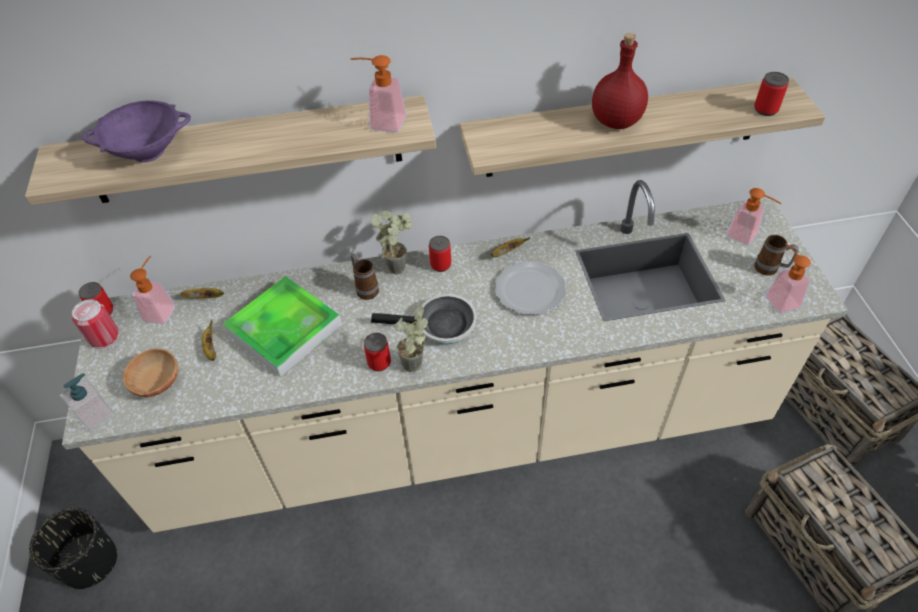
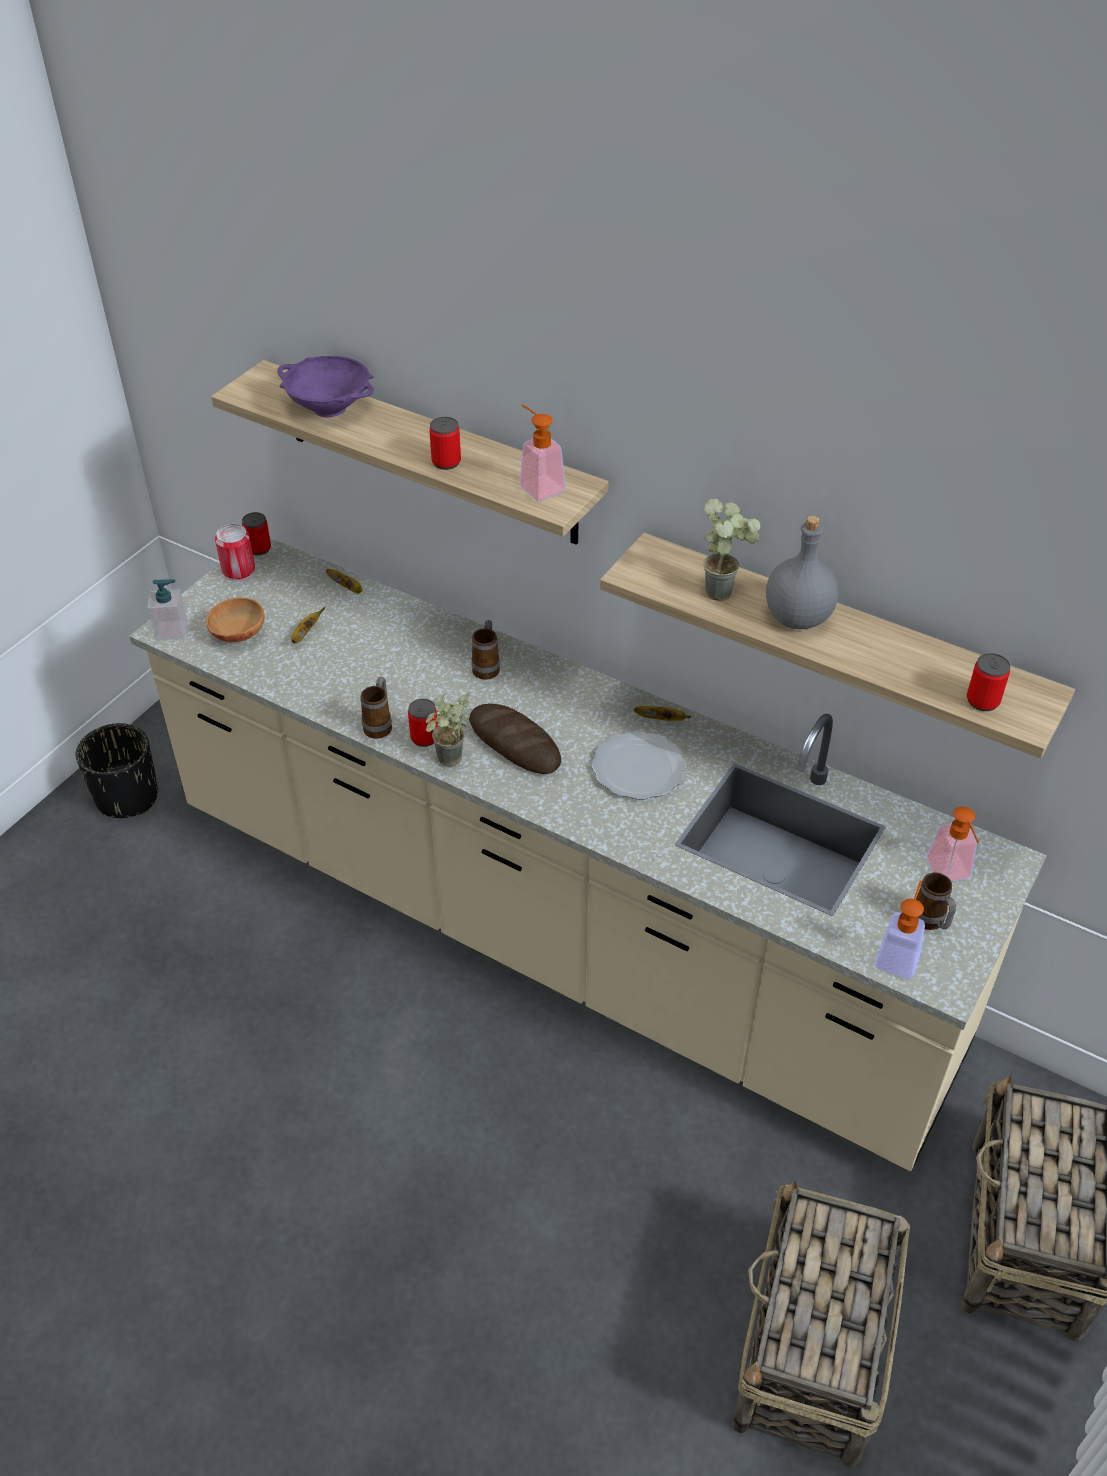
camera: 40 degrees right, 5 degrees down
soap dispenser [130,256,175,324] -> none
tray [223,276,342,377] -> none
potted plant [371,210,412,275] -> potted plant moved to [703,499,760,601]
frying pan [371,294,477,345] -> bread [469,704,561,774]
can [429,236,451,272] -> can moved to [429,417,461,470]
red bottle [592,33,648,129] -> grey bottle [766,515,838,629]
none -> mug [360,677,392,739]

